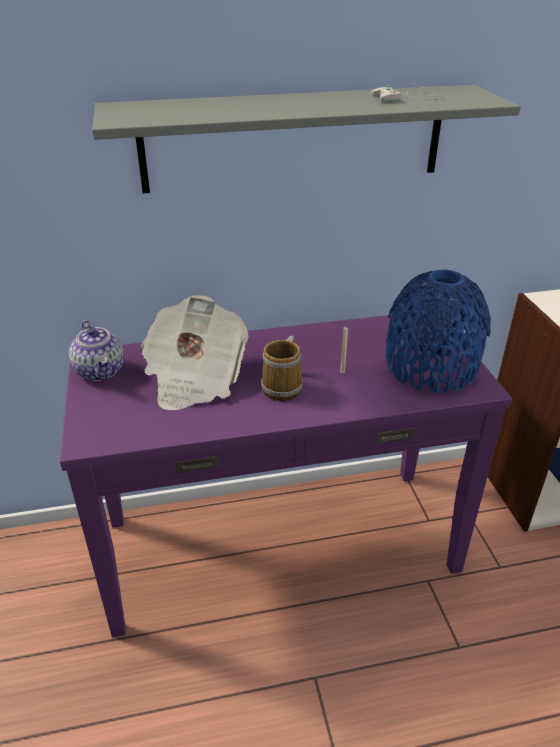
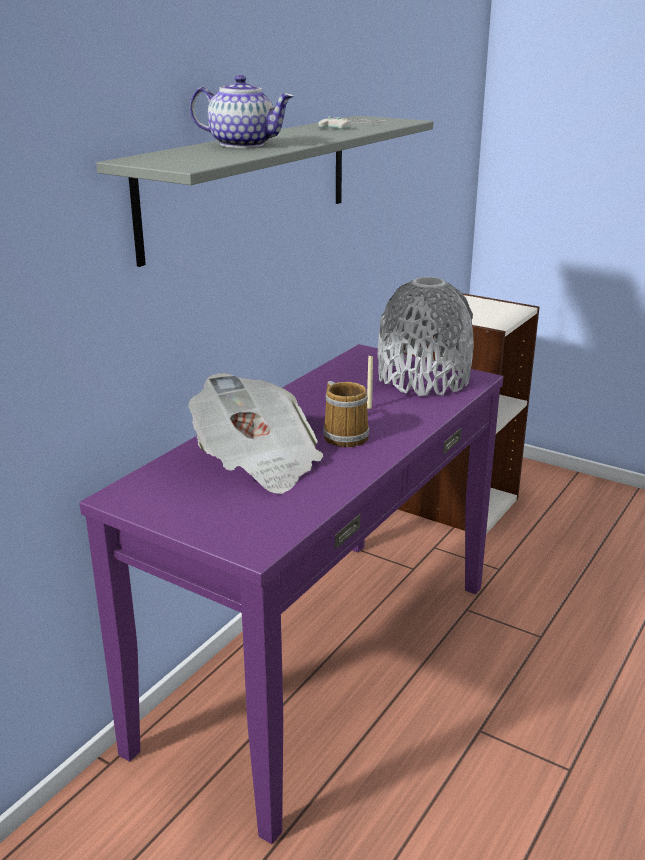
camera: 45 degrees left, 10 degrees down
teapot [69,320,124,381] -> teapot moved to [190,75,294,148]
blue vase [386,269,491,393] -> grey vase [378,277,474,396]

